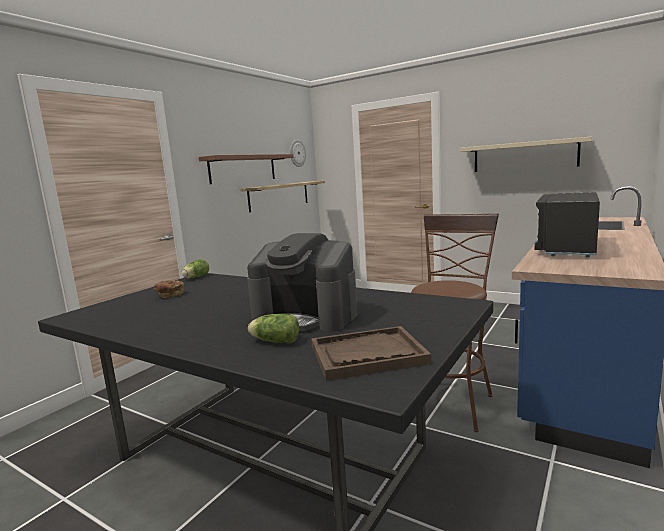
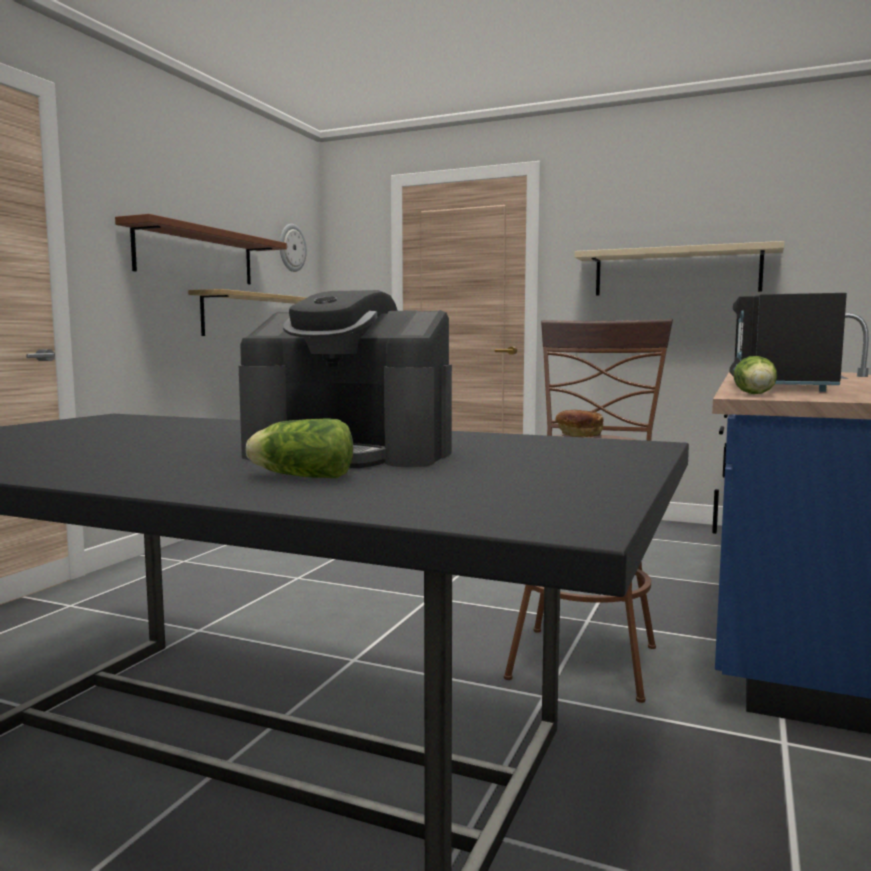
camera: 10 degrees left, 5 degrees down
bread [154,280,184,298] -> bread moved to [555,410,603,437]
lettuce [181,259,209,278] -> lettuce moved to [734,356,777,394]
brown tray [311,326,431,381] -> none

